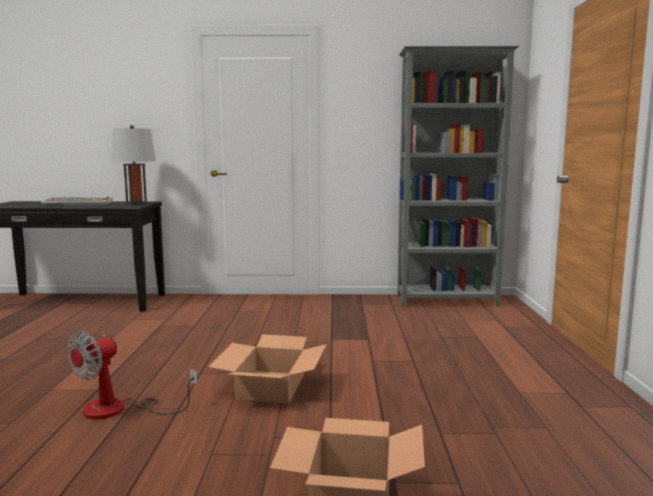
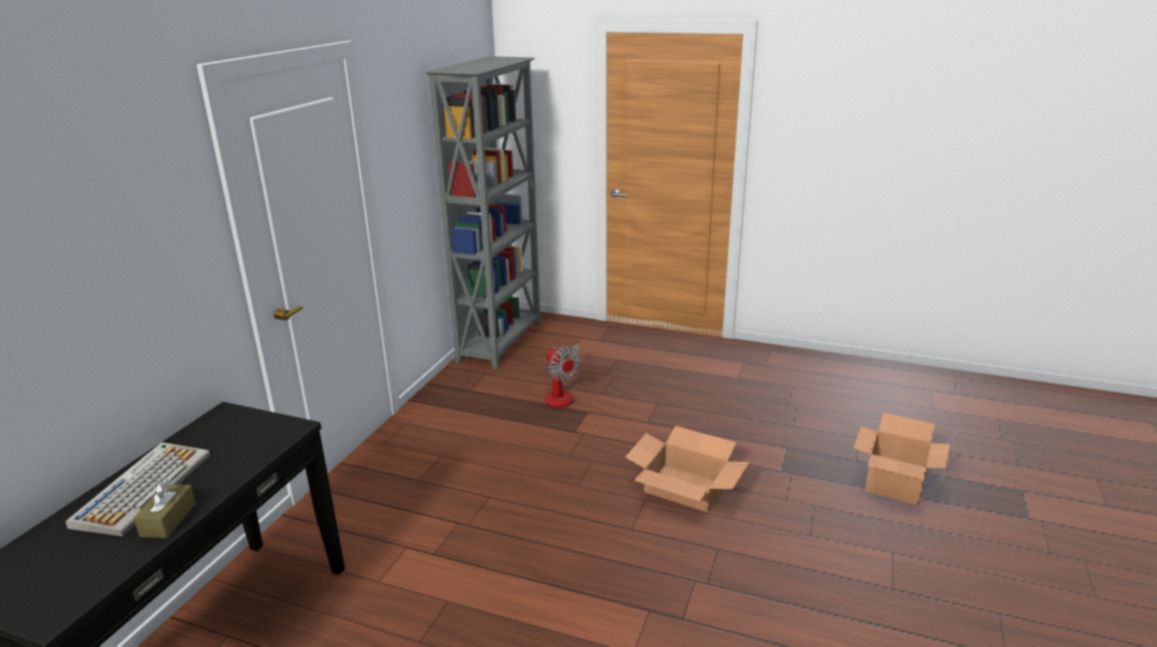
camera: 70 degrees left, 15 degrees up
fan [67,331,198,420] -> fan moved to [545,344,583,408]
grey table lamp [111,125,156,205] -> none
none -> brown tissue box [134,479,196,538]

